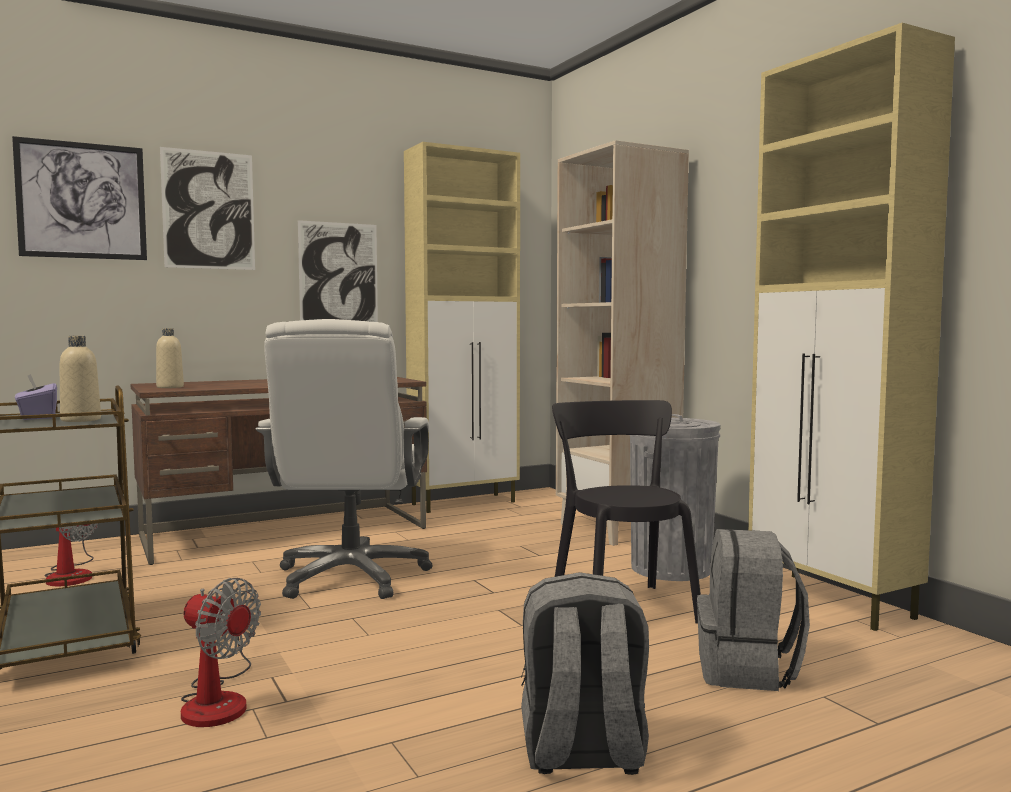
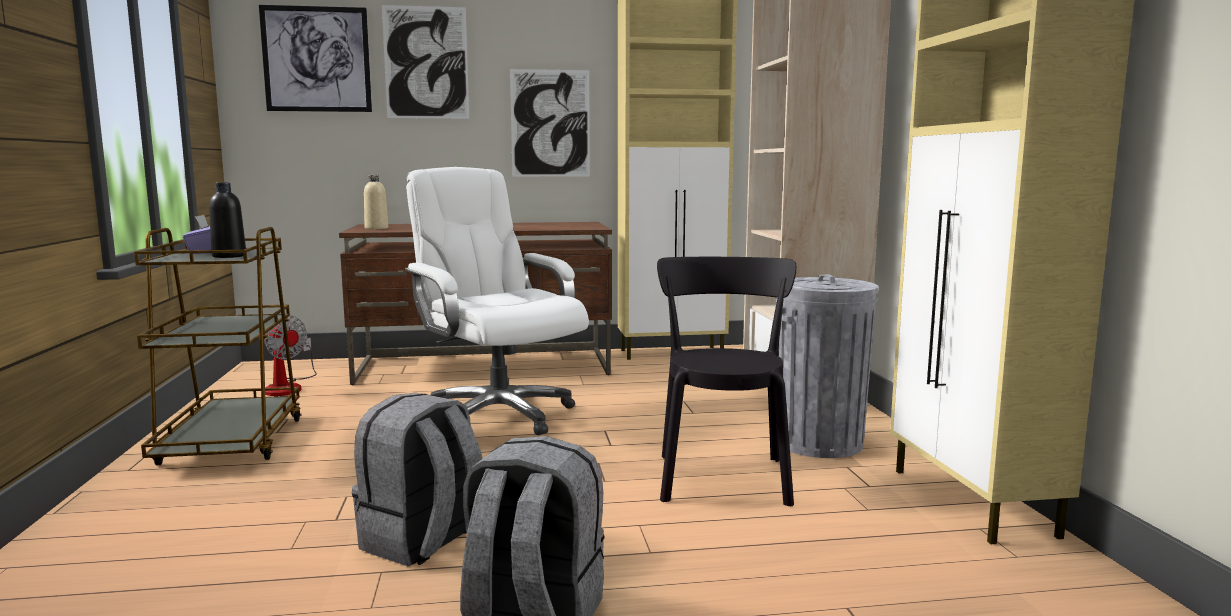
camera: 20 degrees right, 5 degrees up
beige bottle [60,336,101,422] -> black bottle [209,182,246,258]
fan [181,578,261,727] -> none
white office chair [256,319,433,599] -> white office chair turned 120 degrees clockwise [405,167,589,435]
grey backpack [697,529,810,691] -> grey backpack moved to [352,393,483,567]

